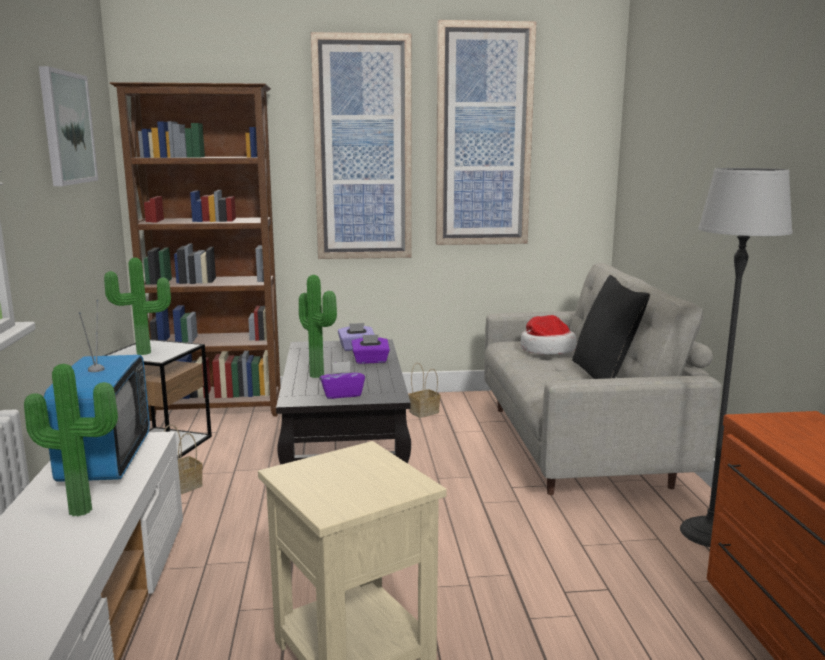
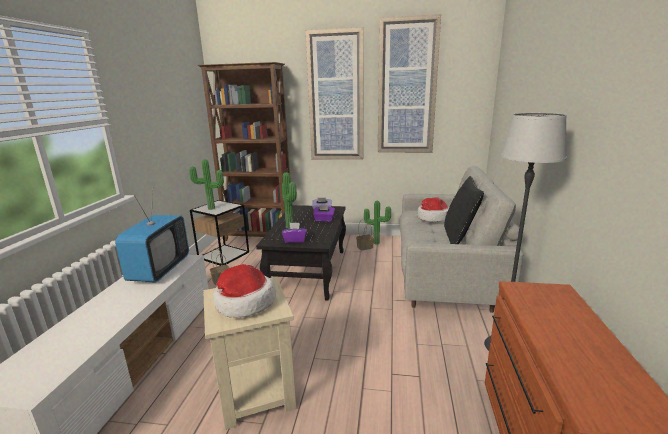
camera: 15 degrees right, 5 degrees up
potted plant [24,364,118,516] -> potted plant moved to [364,201,391,245]
picture [39,66,98,186] -> none
none -> hat [213,264,276,318]

